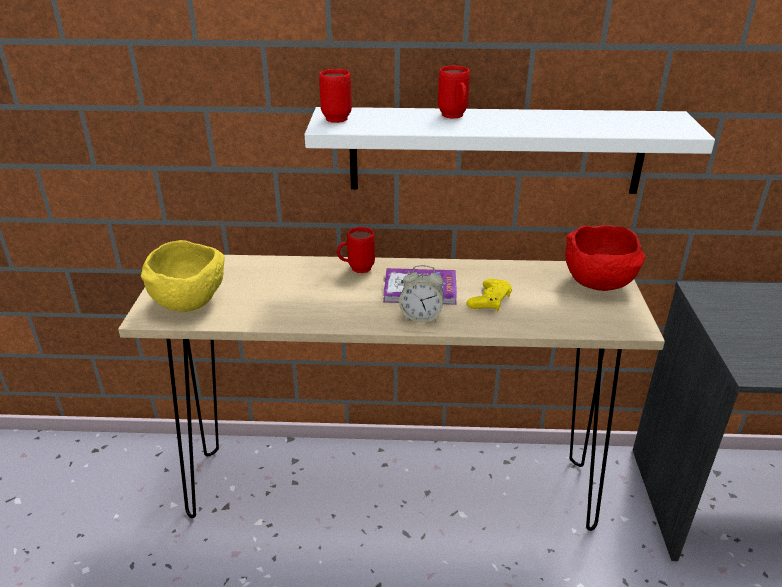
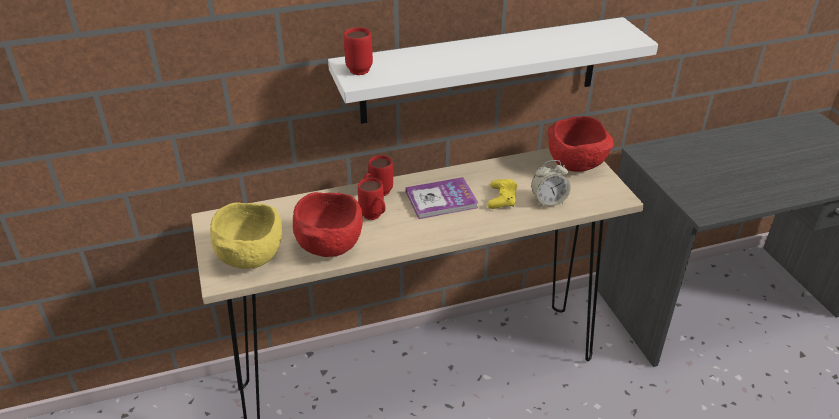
camera: 20 degrees left, 5 degrees up
alarm clock [399,265,444,323] -> alarm clock moved to [531,160,571,207]
red mug [438,66,470,119] -> red mug moved to [358,178,386,220]
none -> red bowl [293,192,363,257]

